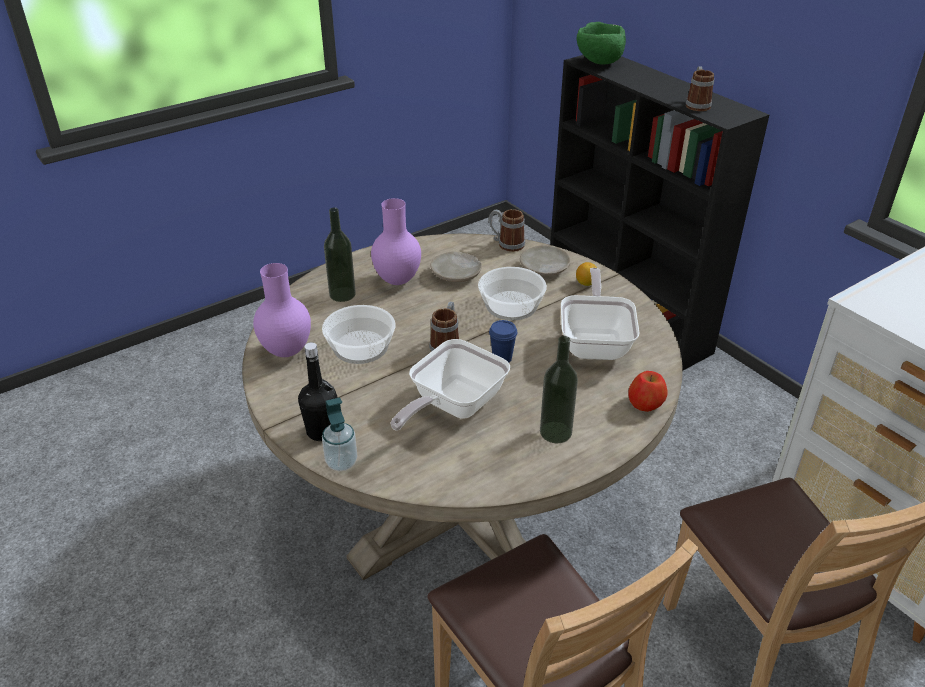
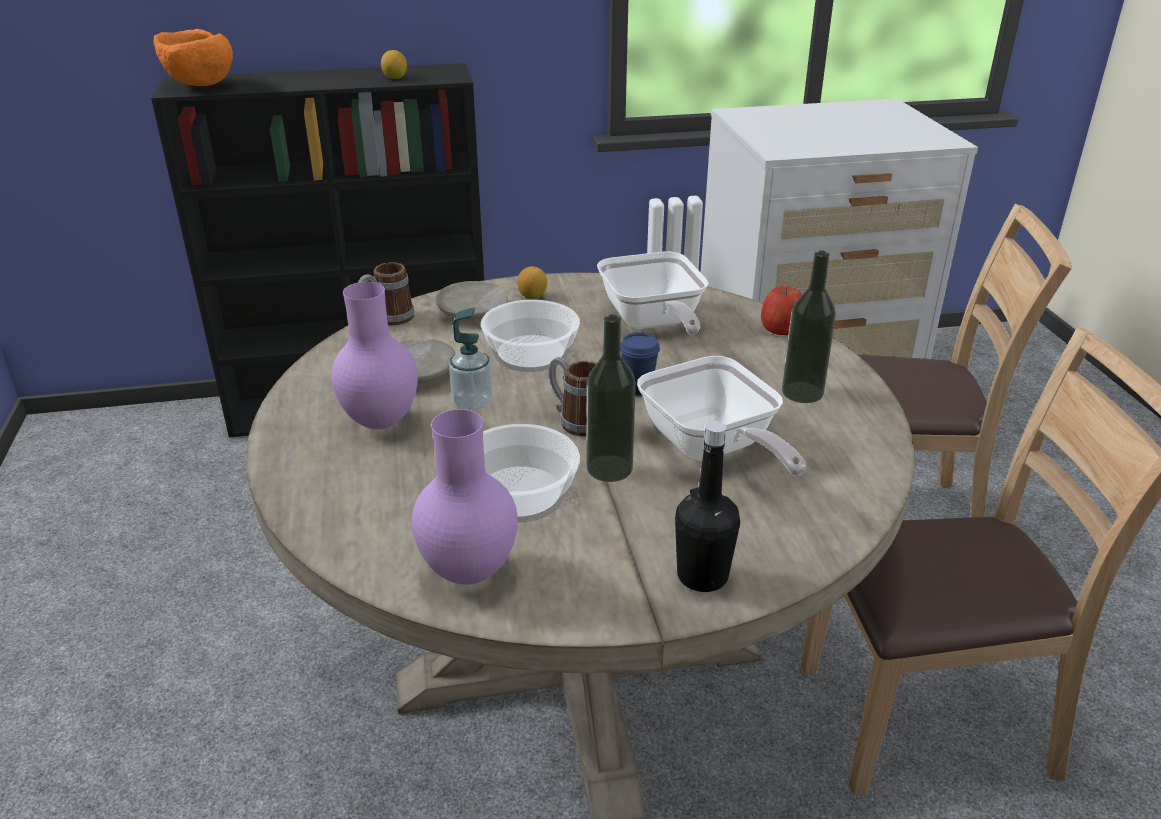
camera: 65 degrees left, 5 degrees down
soap dispenser [322,397,357,471] -> soap dispenser moved to [449,308,493,411]
bottle [324,208,356,302] -> bottle moved to [587,314,636,482]
frying pan [561,268,640,360] -> frying pan turned 135 degrees counterclockwise [597,251,708,335]
green bowl [576,22,626,65] -> orange bowl [153,29,233,86]
mug [686,66,714,111] -> lemon [381,50,407,79]

